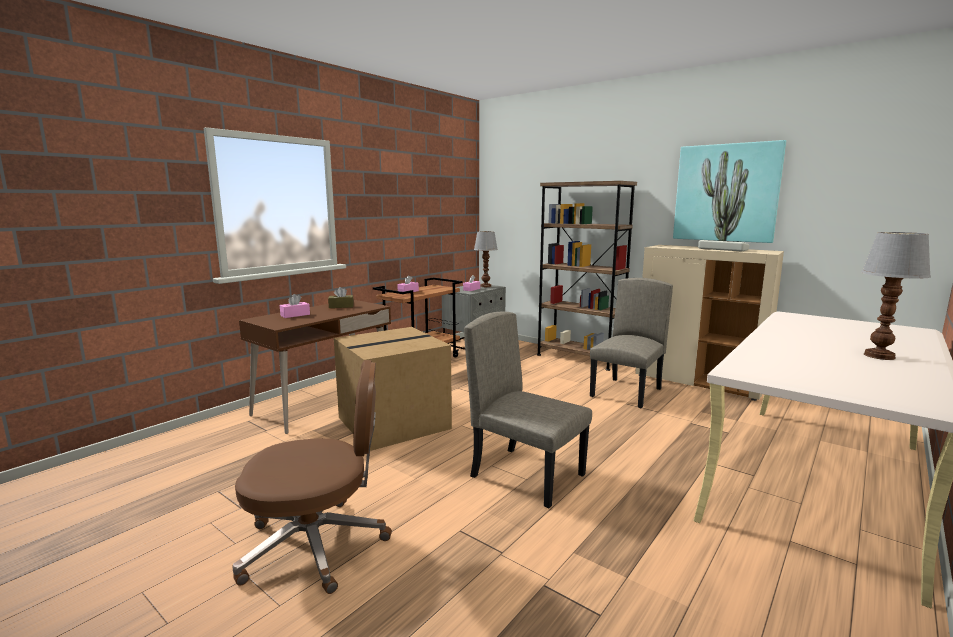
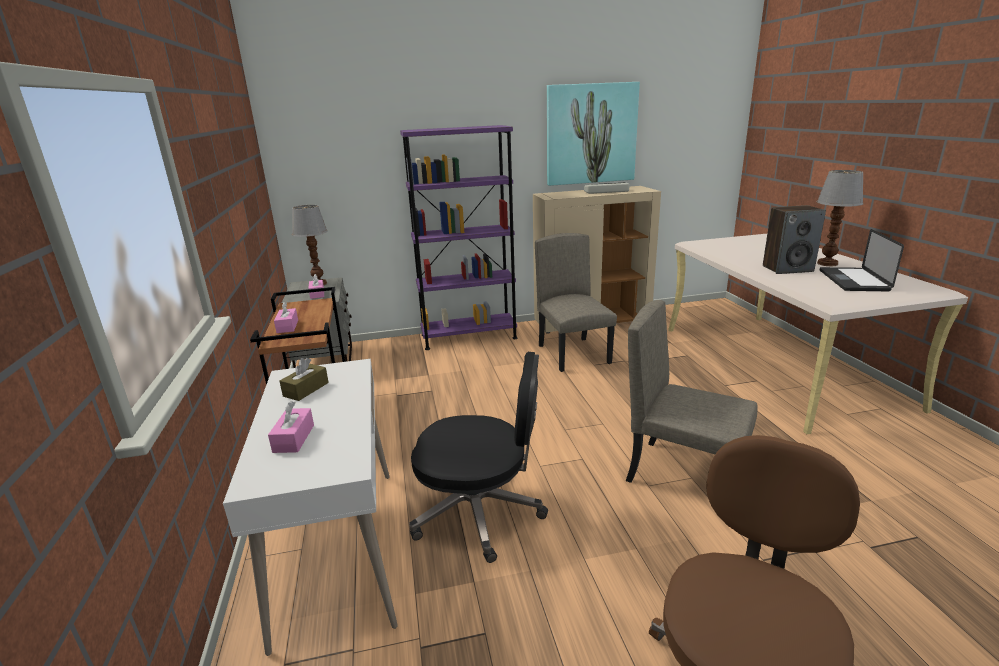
camera: 50 degrees left, 10 degrees up
brown desk [239,300,391,434] -> white desk [223,359,398,656]
cardboard box [334,327,452,451] -> black office chair [409,352,548,563]
beige chair [464,311,592,508] -> beige chair turned 45 degrees clockwise [626,300,758,483]
brown bookcase [537,181,637,371] -> purple bookcase [400,125,518,350]
none -> speaker [763,205,826,274]
none -> laptop [820,229,904,291]

